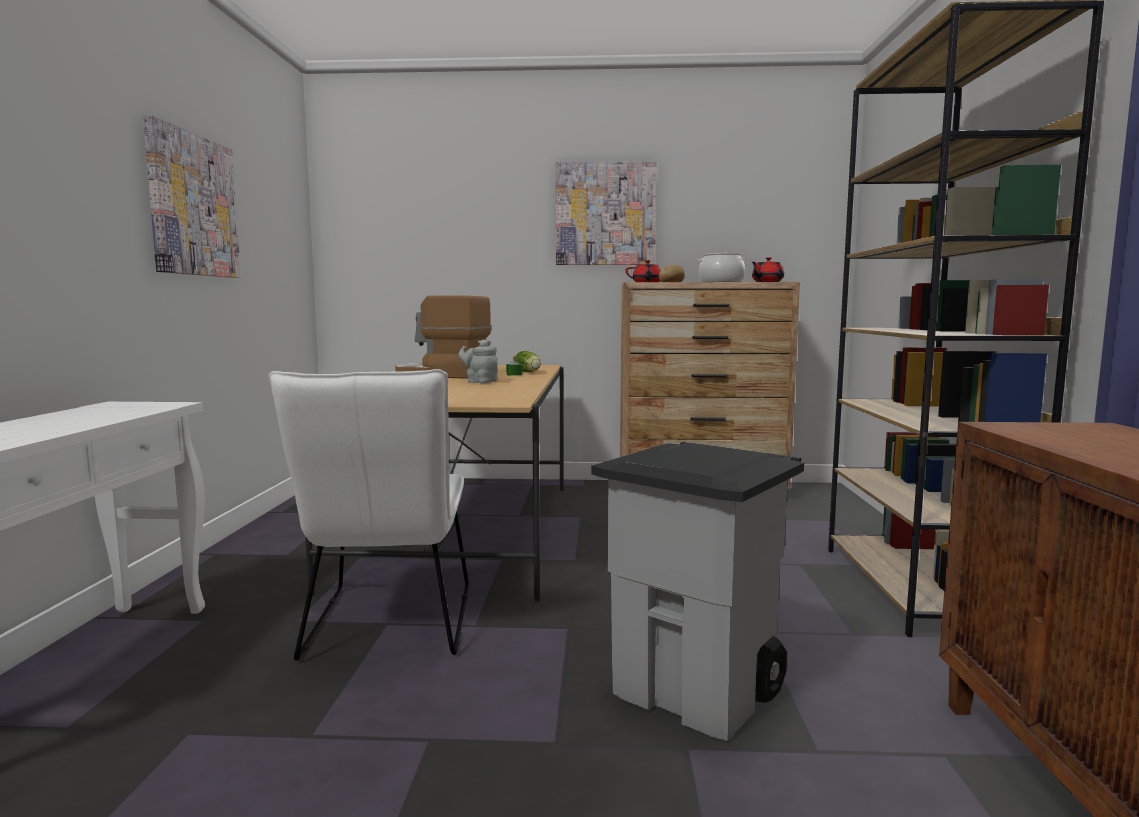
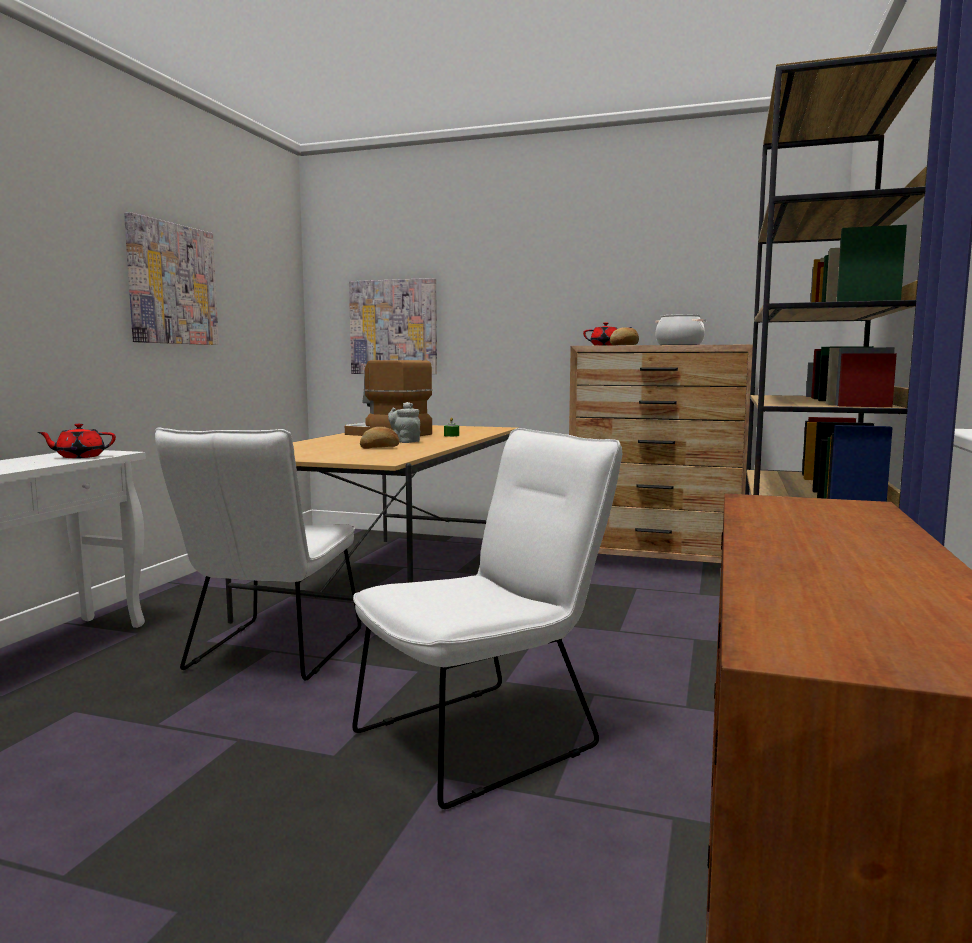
camera: 15 degrees right, 0 degrees up
lettuce [515,351,541,372] -> none
picture [556,161,657,265] -> picture moved to [349,278,437,374]
grey trash can [591,442,804,741] -> white chair [352,428,622,809]
red teapot [752,257,784,282] -> red teapot moved to [38,423,116,458]
none -> bread [360,427,399,449]

